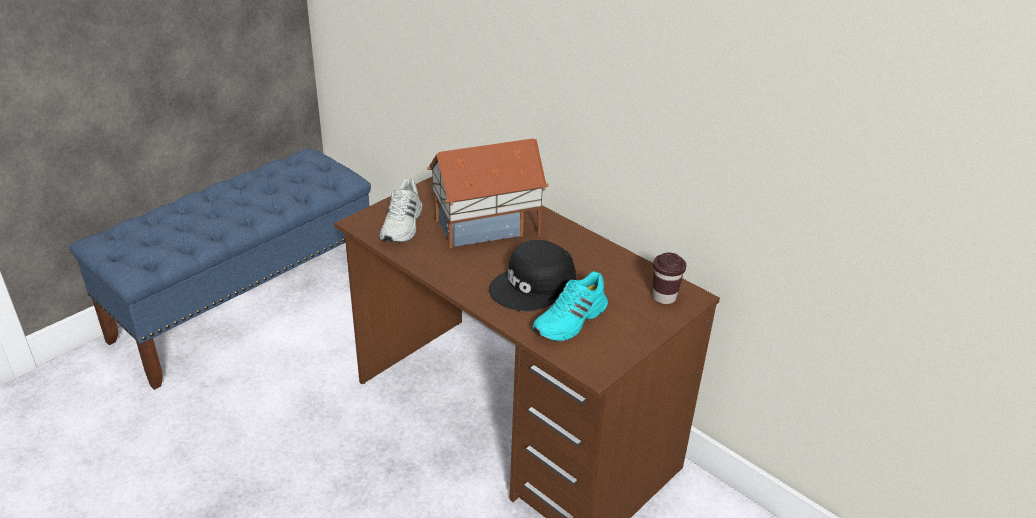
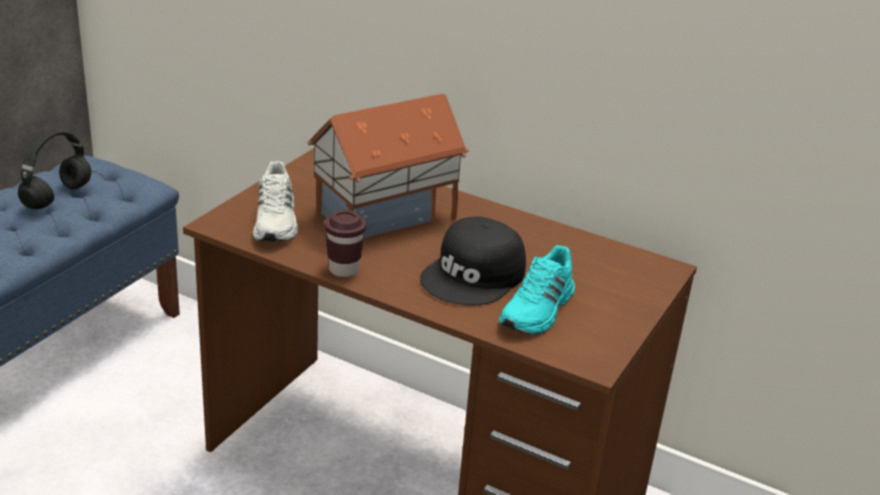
camera: 15 degrees left, 5 degrees down
brown cup [653,253,686,304] -> brown cup moved to [324,210,366,277]
none -> black headphones [18,130,91,209]

